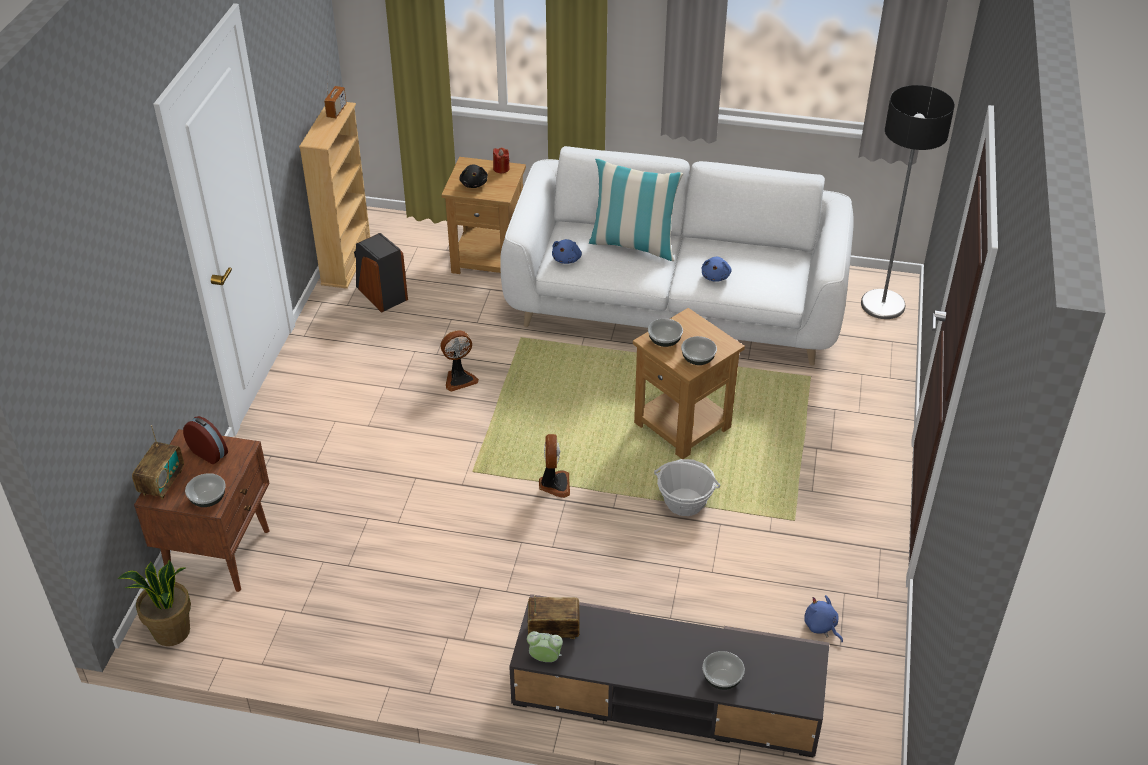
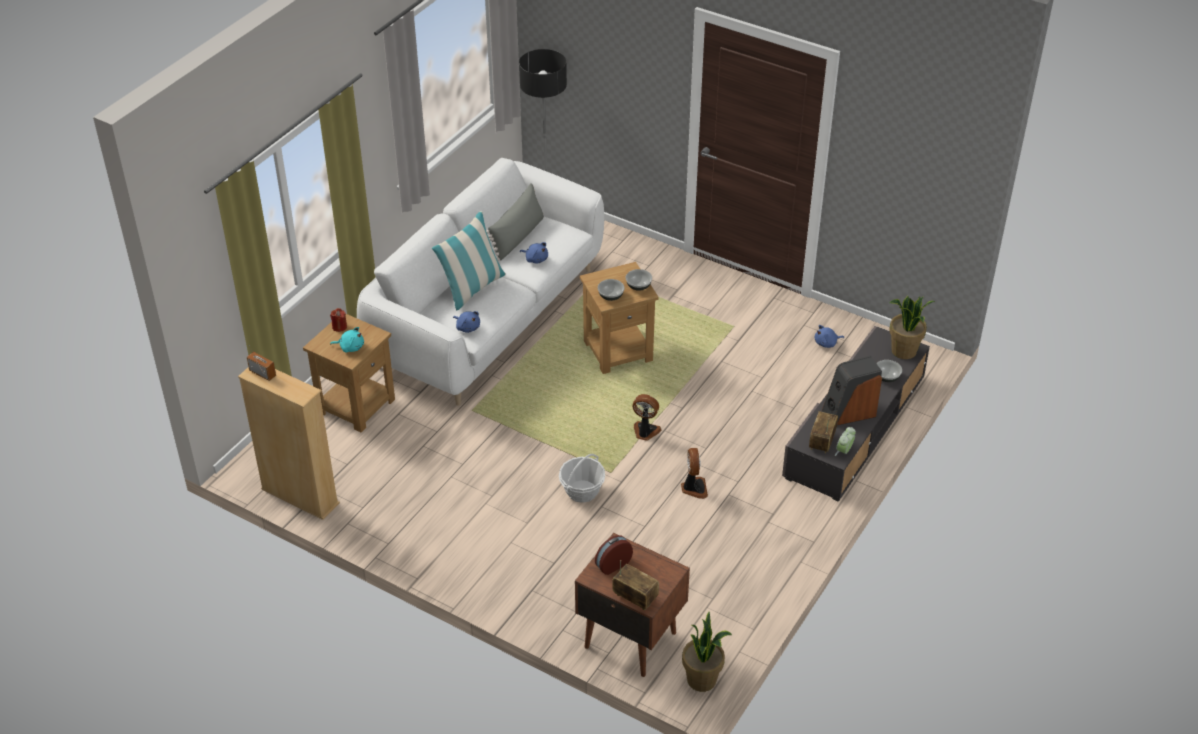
camera: 70 degrees left, 0 degrees up
bowl [185,473,226,507] -> none
speaker [356,233,408,313] -> speaker moved to [822,356,882,425]
fan [440,330,479,392] -> fan moved to [681,448,708,499]
black plush toy [459,164,488,188] -> turquoise plush toy [330,327,364,353]
basket [654,459,720,516] -> basket moved to [559,454,605,503]
none -> grey pillow [486,183,544,261]
none -> potted plant [889,296,935,359]

